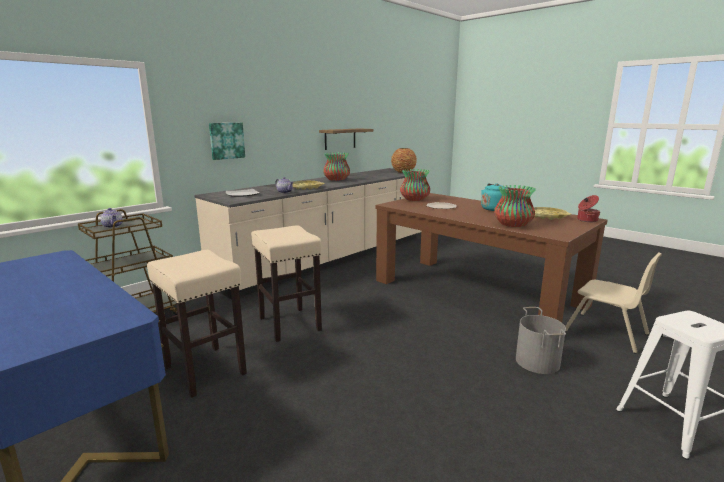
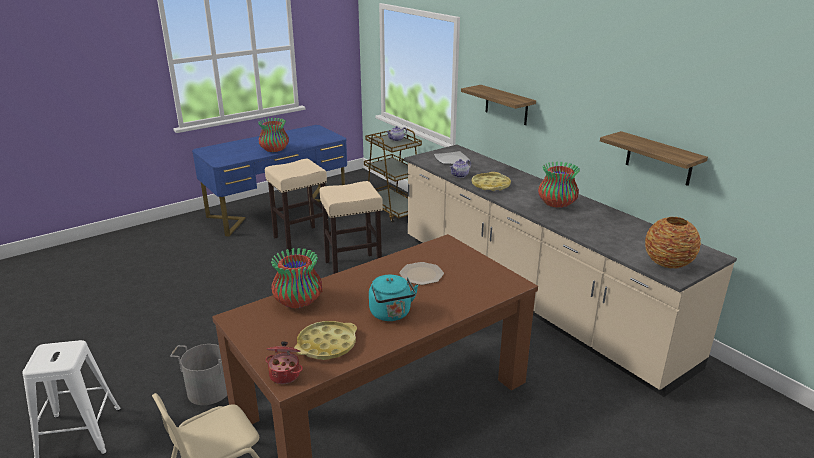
camera: 100 degrees right, 10 degrees up
picture [209,123,245,160] -> shelf [461,85,536,125]
vase [400,169,430,201] -> vase moved to [258,118,289,152]

